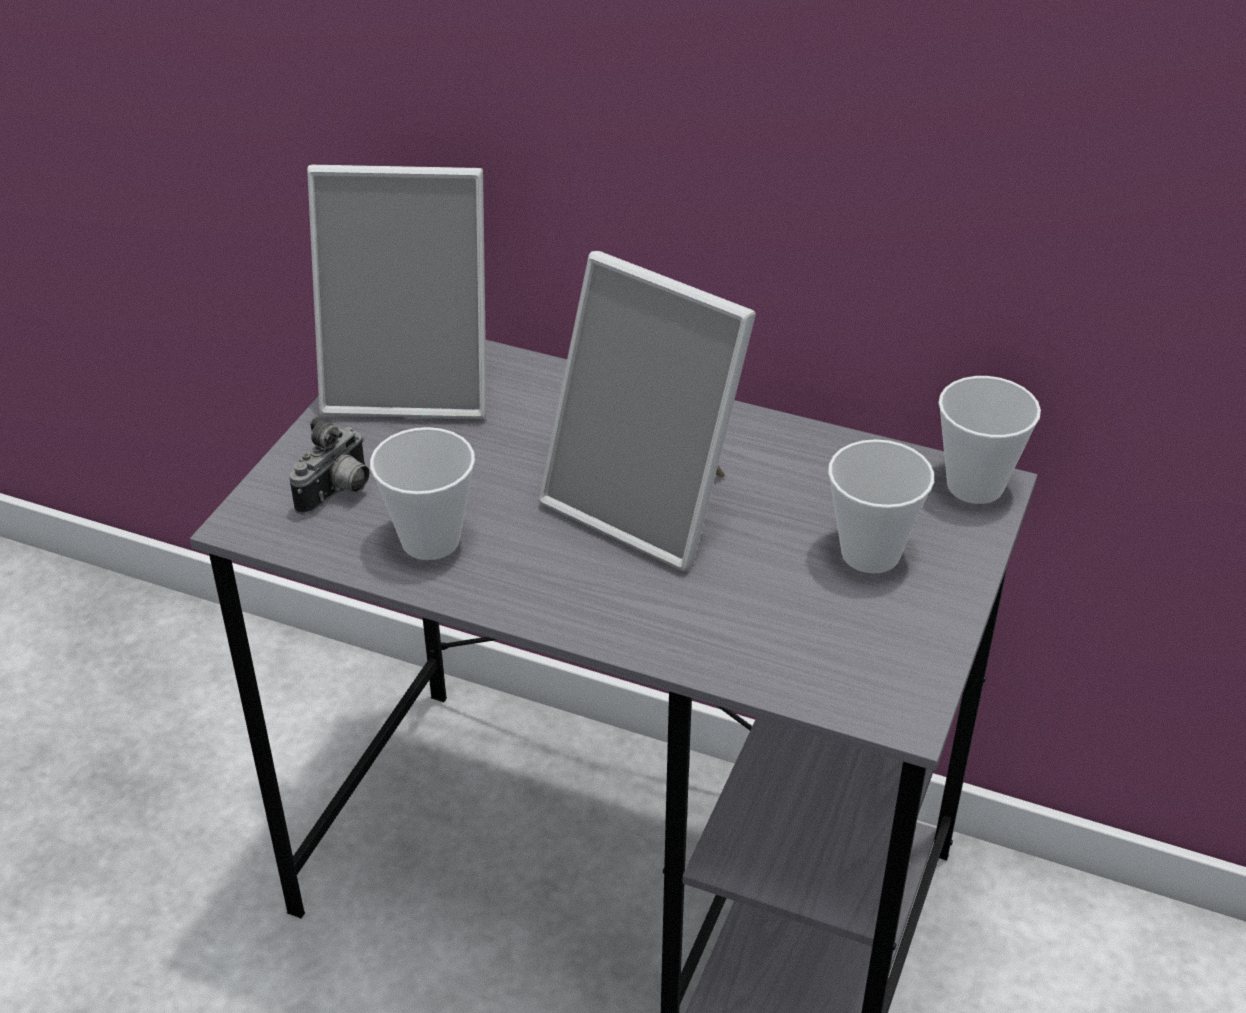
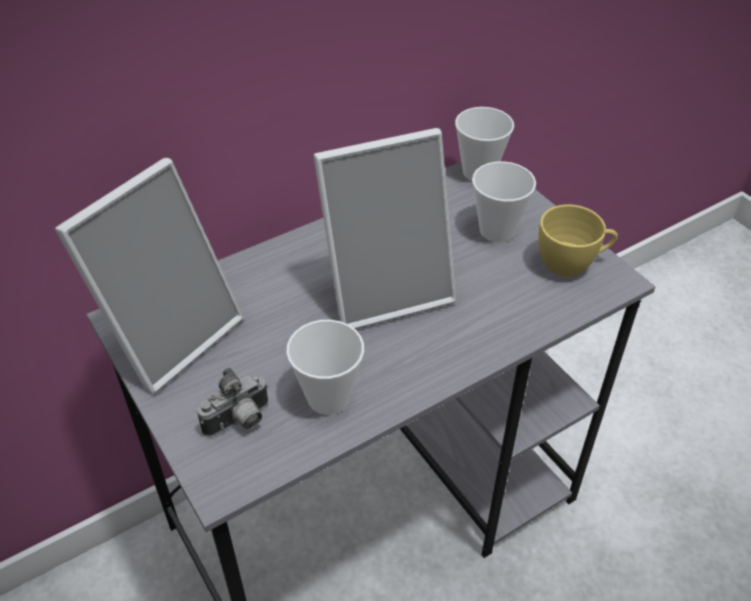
camera: 55 degrees left, 5 degrees up
camera [289,417,370,515] -> camera turned 75 degrees clockwise [197,367,268,437]
none -> yellow cup [539,204,618,277]

